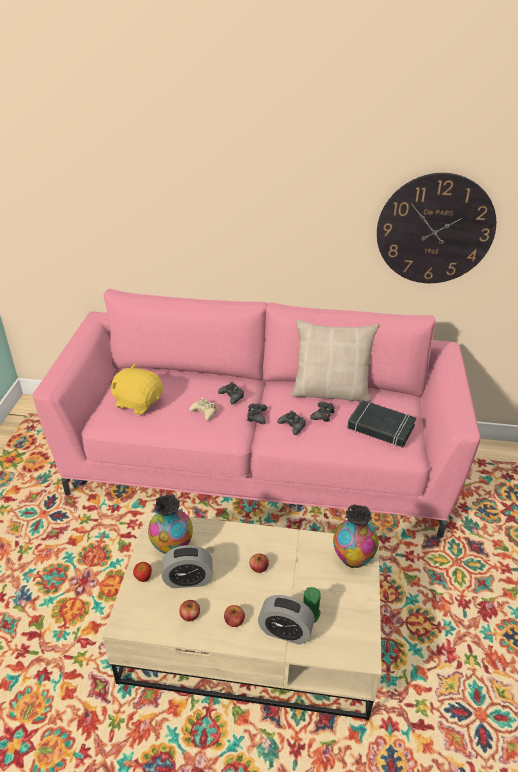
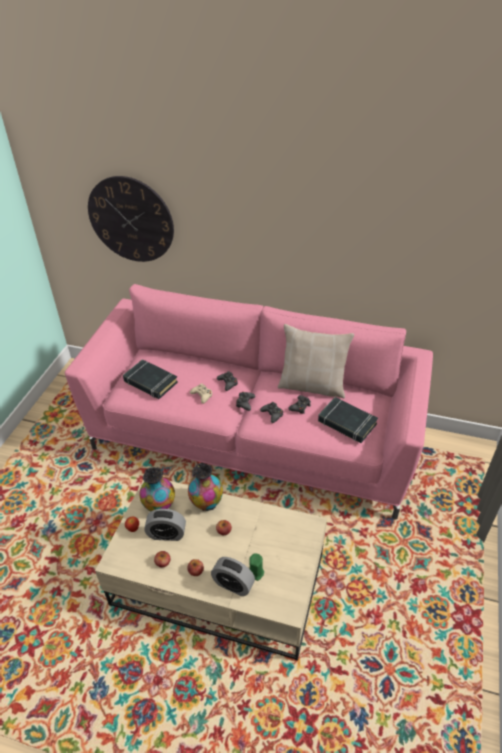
camera: 10 degrees right, 5 degrees up
yellow plush toy [110,364,163,415] -> black book [123,359,178,399]
vase [333,505,379,568] -> vase moved to [188,463,223,511]
wall clock [377,173,496,283] -> wall clock moved to [88,176,174,262]

